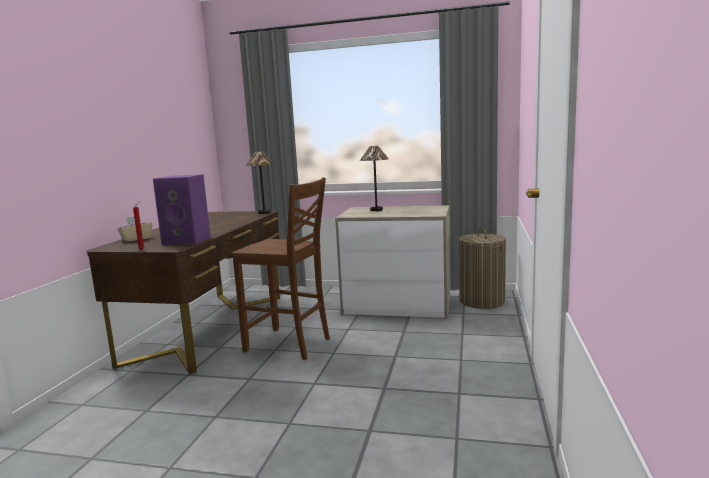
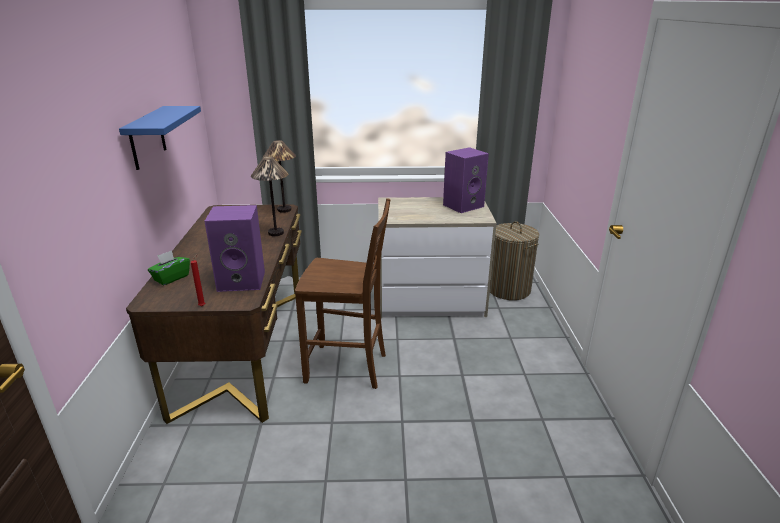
camera: 15 degrees left, 15 degrees up
beige tissue box [118,216,152,242] -> green tissue box [148,250,190,285]
table lamp [360,146,389,211] -> table lamp moved to [251,157,288,236]
none -> blue shelf [119,106,201,170]
none -> purple speaker [443,147,489,213]

